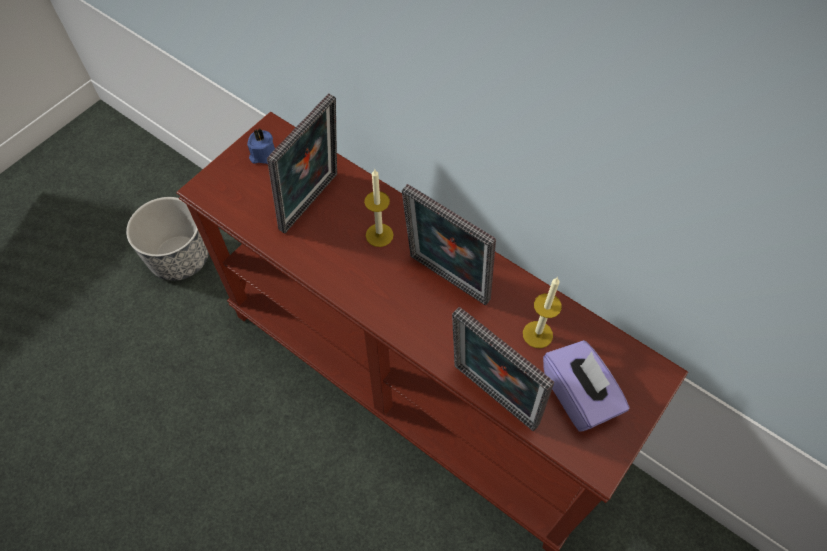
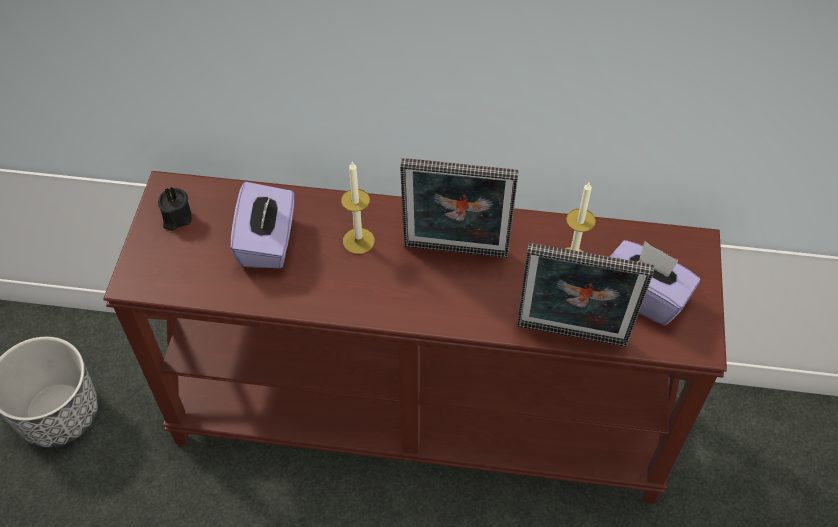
camera: 30 degrees left, 5 degrees down
blue candle [247,128,275,164] -> black candle [158,187,192,231]
picture frame [267,93,337,233] -> purple tissue box [230,182,294,268]

